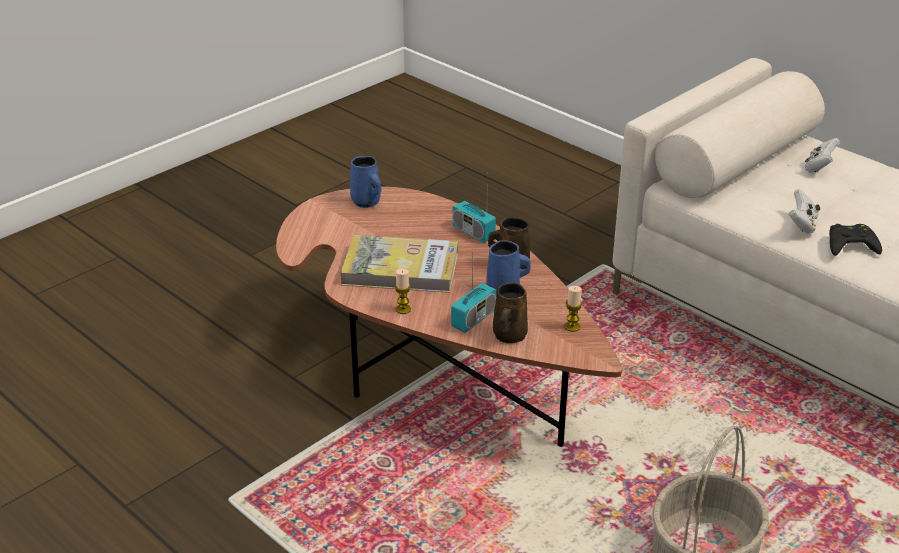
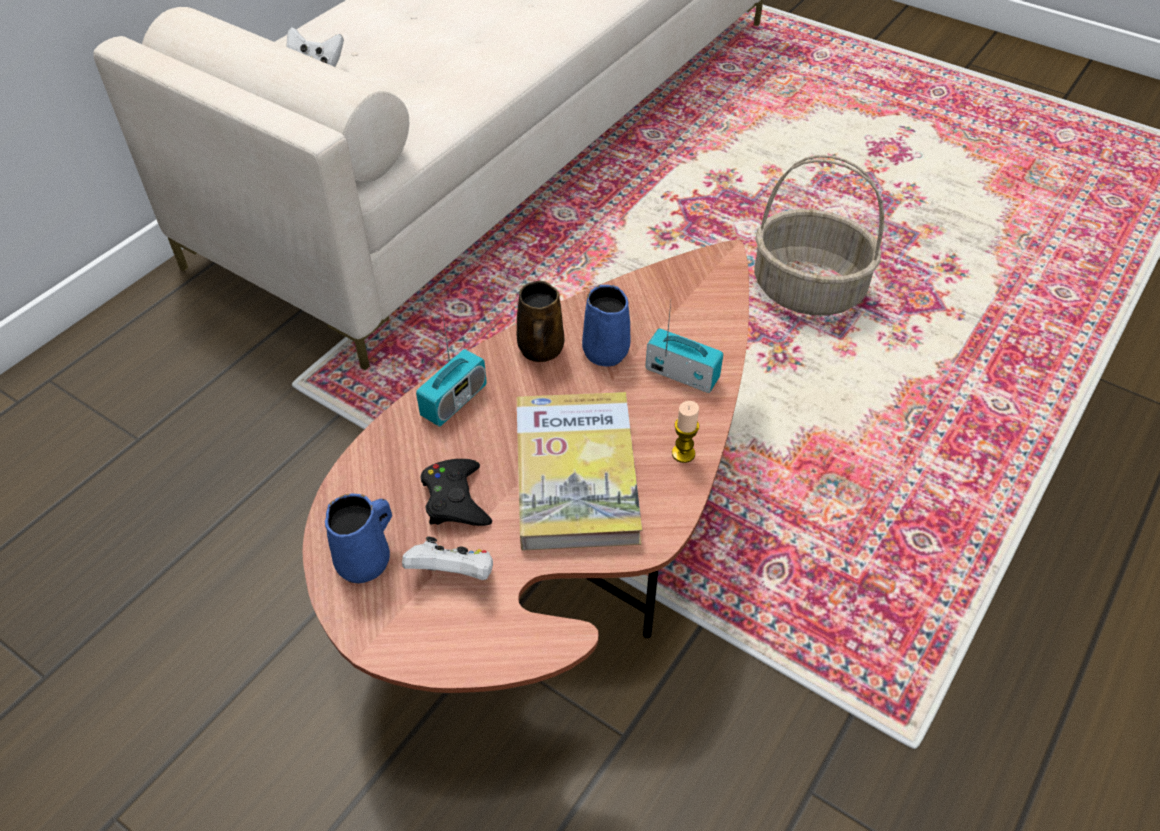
camera: 100 degrees left, 15 degrees up
brown mug [493,283,528,343] -> none
candle [564,286,582,332] -> none
white game controller [789,189,820,234] -> white game controller moved to [402,537,493,580]
black game controller [829,224,882,256] -> black game controller moved to [421,459,492,526]

